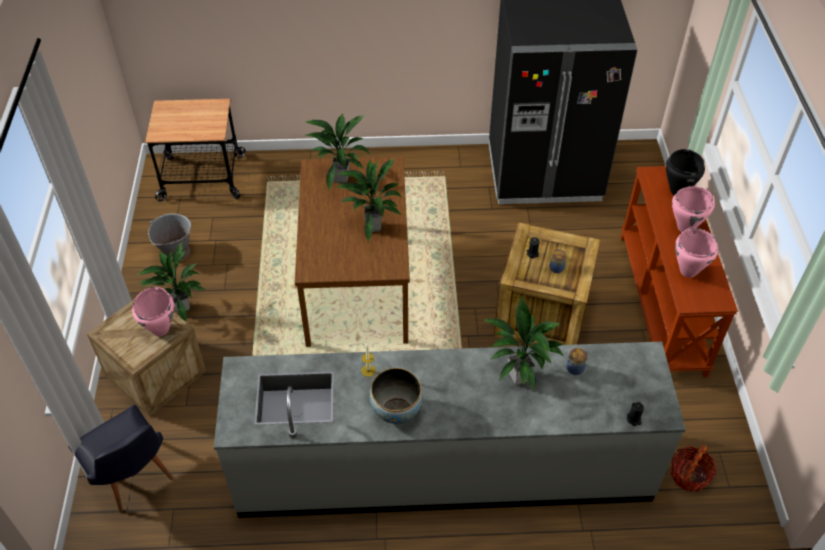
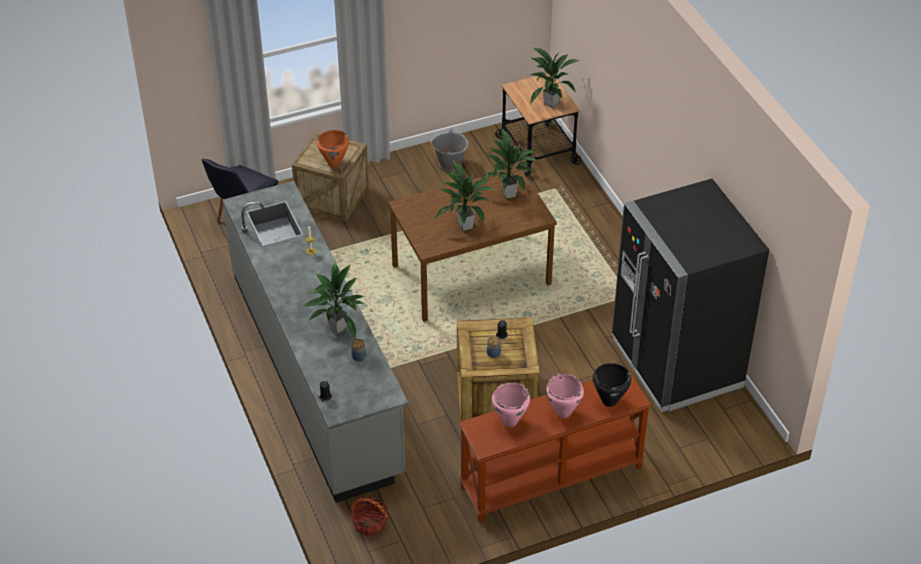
camera: 70 degrees right, 5 degrees down
pink cooking pot [132,287,175,336] -> orange cooking pot [317,130,349,168]
potted plant [138,243,206,322] -> potted plant moved to [530,47,580,108]
bowl [370,368,423,424] -> none

